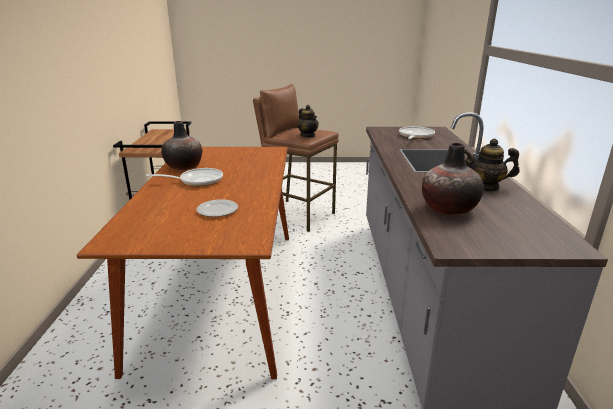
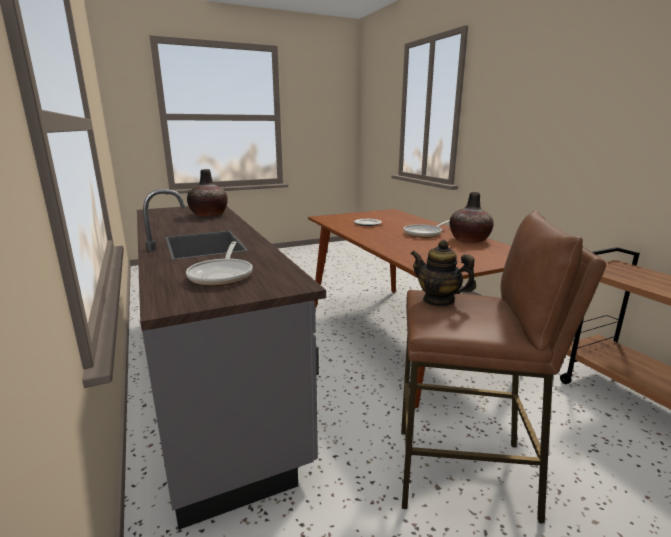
camera: 155 degrees right, 5 degrees down
teapot [465,139,519,191] -> none

